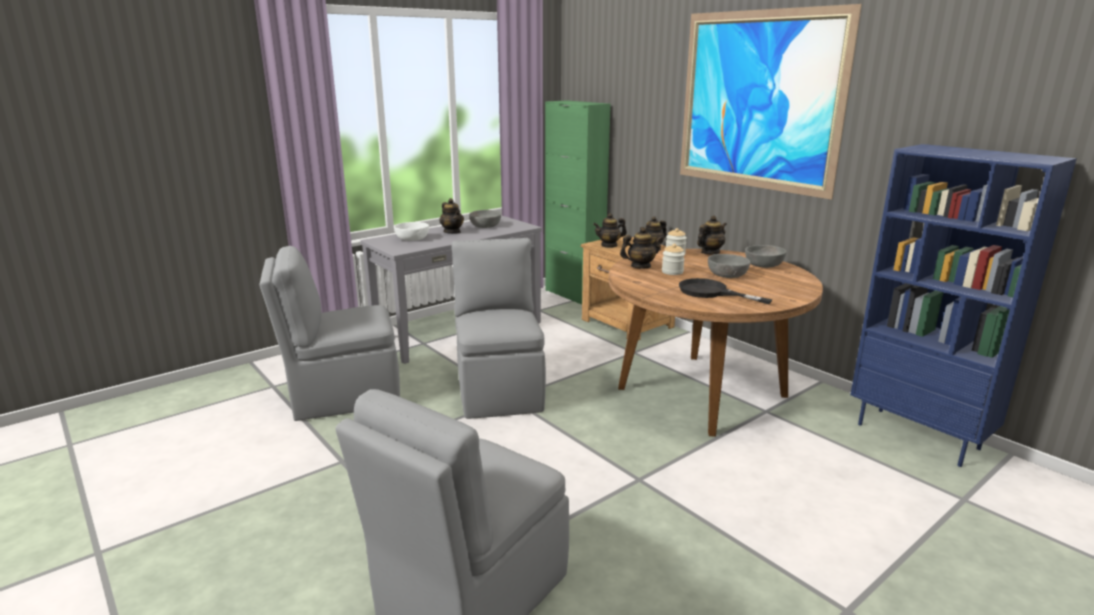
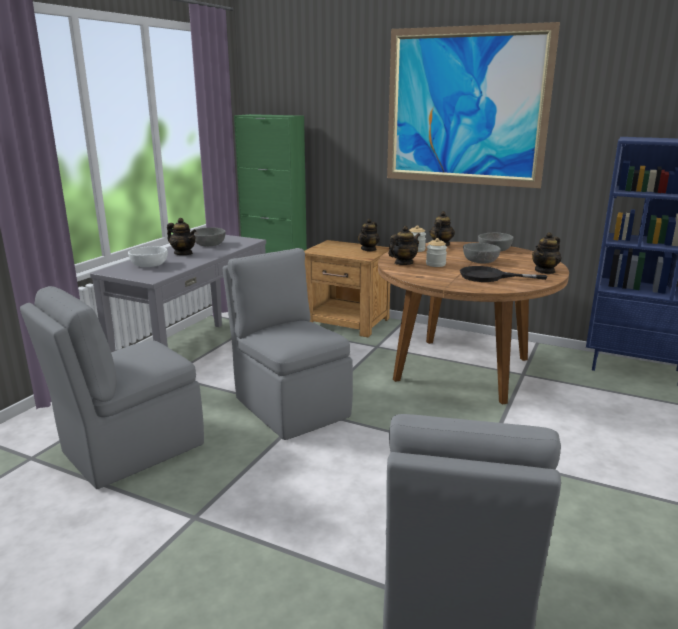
camera: 25 degrees left, 0 degrees up
teapot [593,213,627,248] -> teapot moved to [532,232,561,274]

